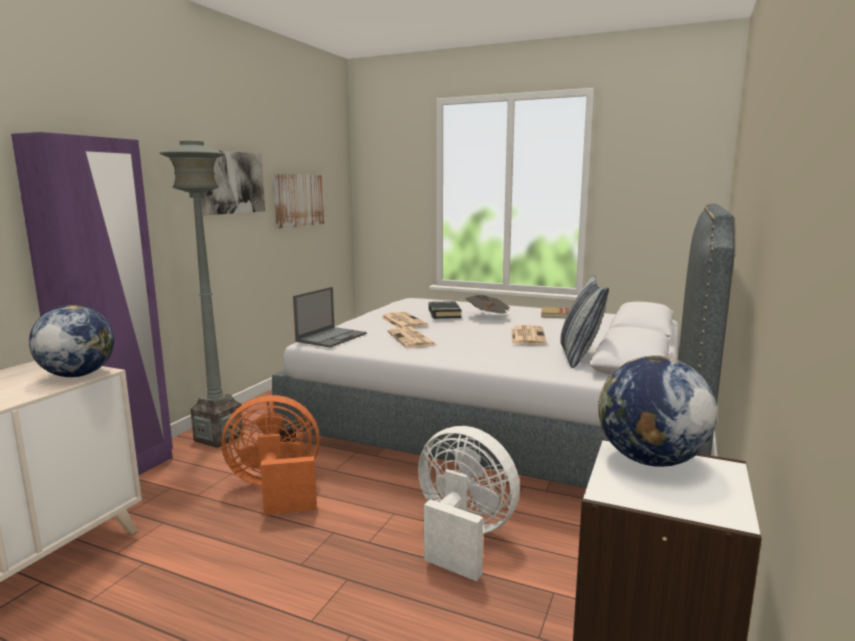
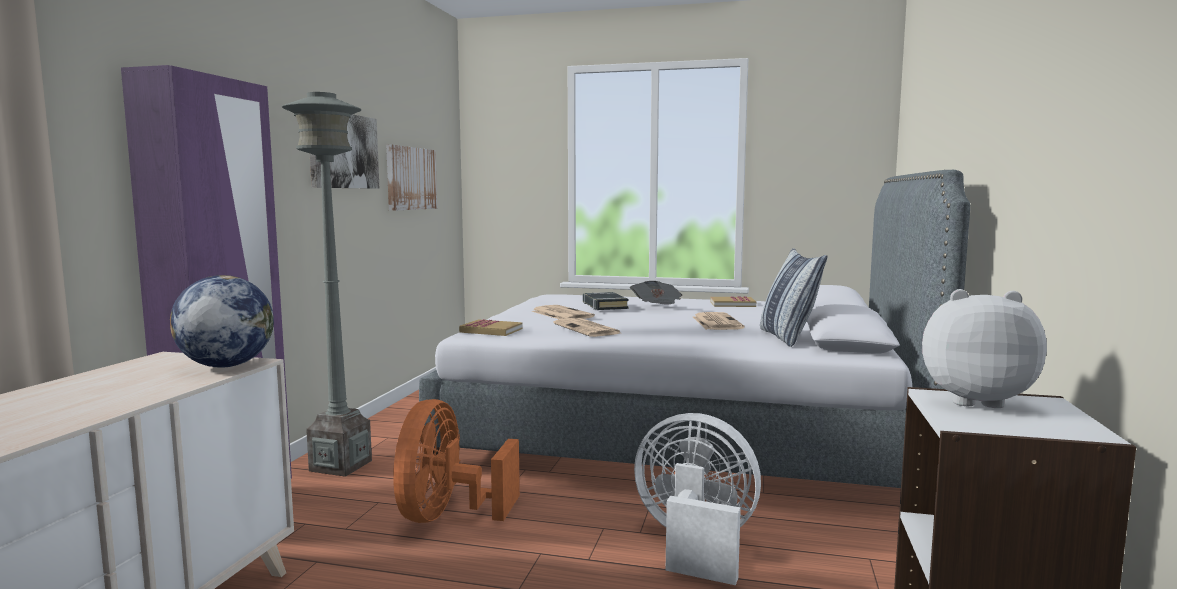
camera: 10 degrees left, 5 degrees down
orange fan [222,395,320,515] -> orange fan turned 60 degrees counterclockwise [393,399,520,523]
laptop [293,287,367,348] -> book [459,319,522,336]
globe [598,356,717,467] -> plush toy [922,289,1047,408]

